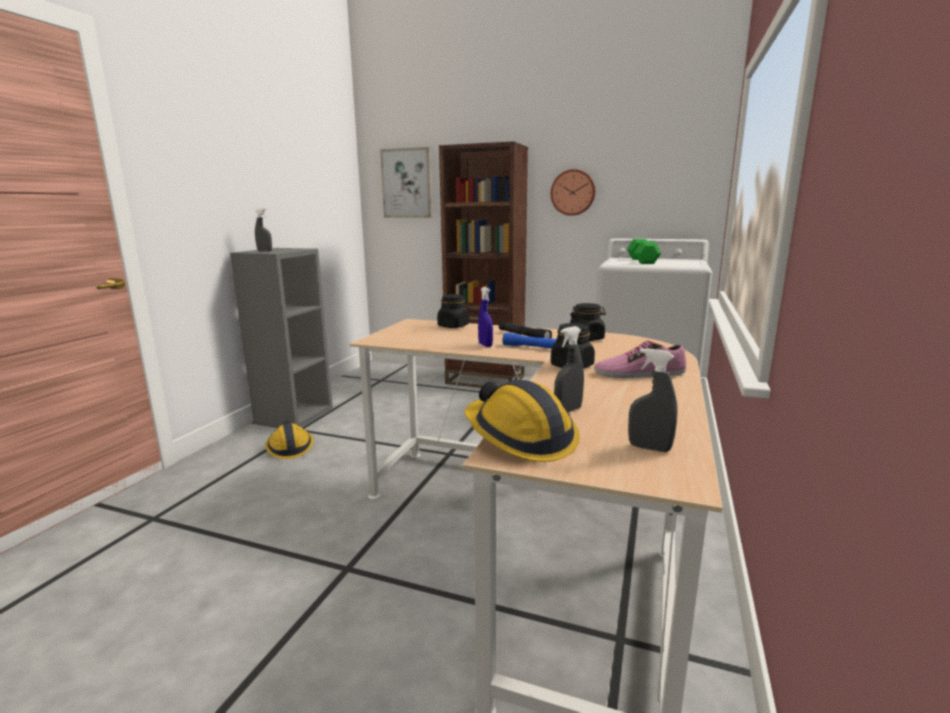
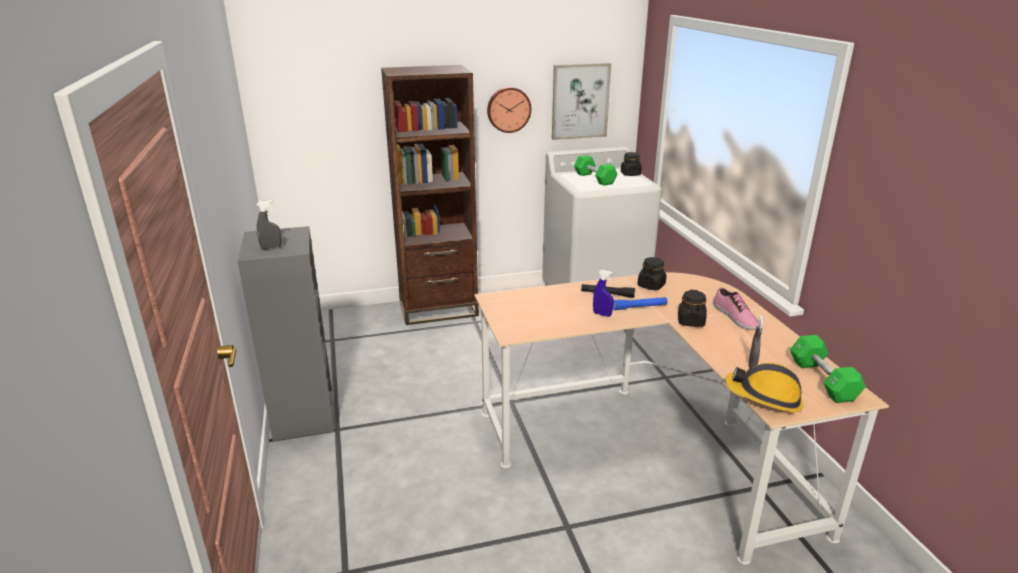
camera: 35 degrees left, 10 degrees up
hard hat [265,421,314,459] -> none
picture [380,147,432,218] -> picture moved to [552,63,611,140]
black jar [437,294,469,328] -> black jar moved to [621,152,642,176]
shoe [594,340,686,378] -> shoe turned 75 degrees counterclockwise [713,288,759,330]
grey spray bottle [628,348,678,452] -> green dumbbell [790,335,866,403]

